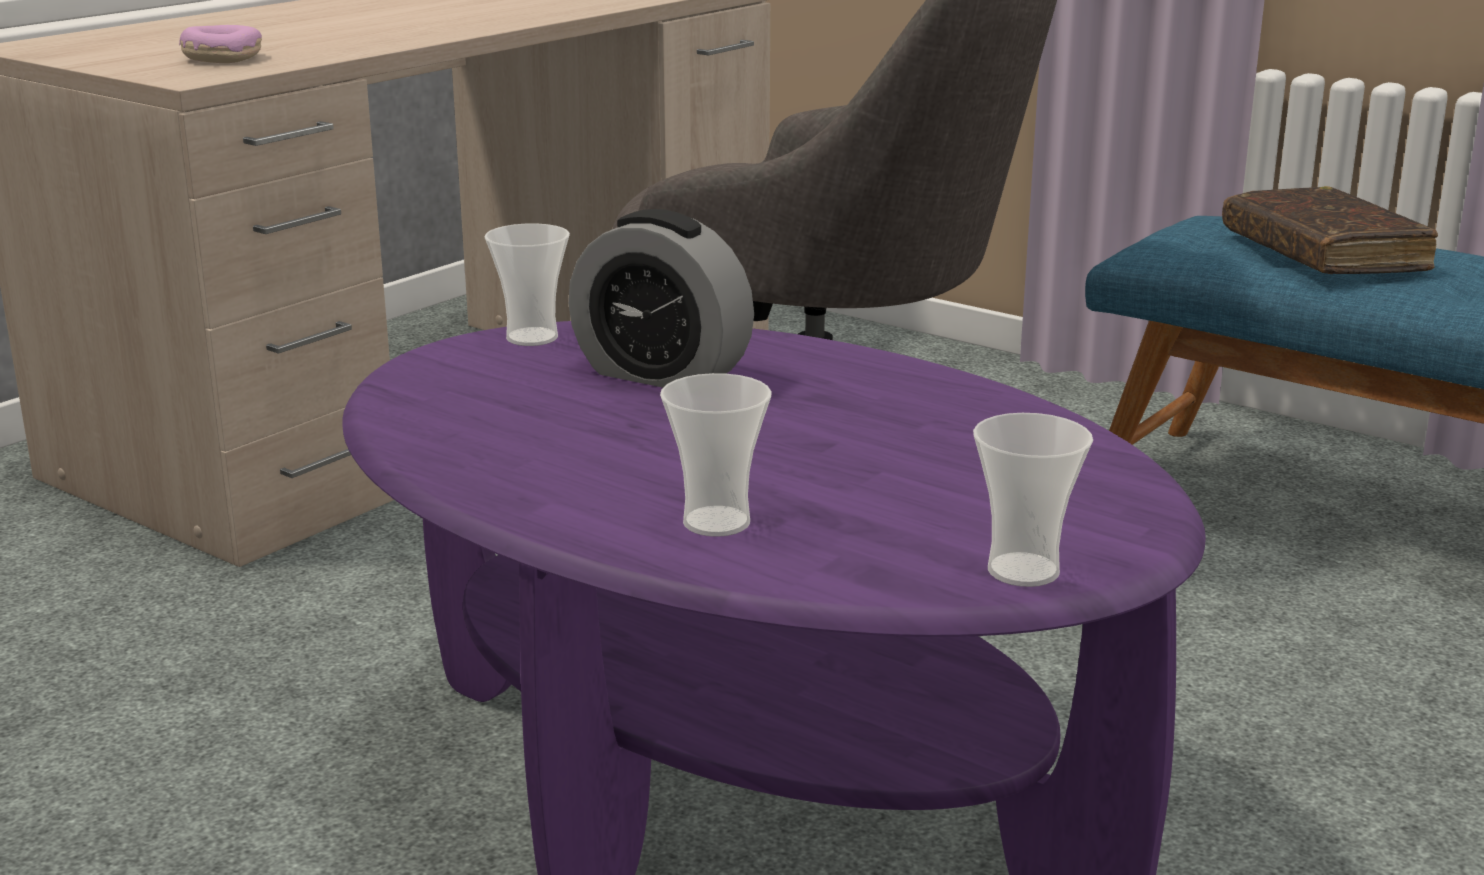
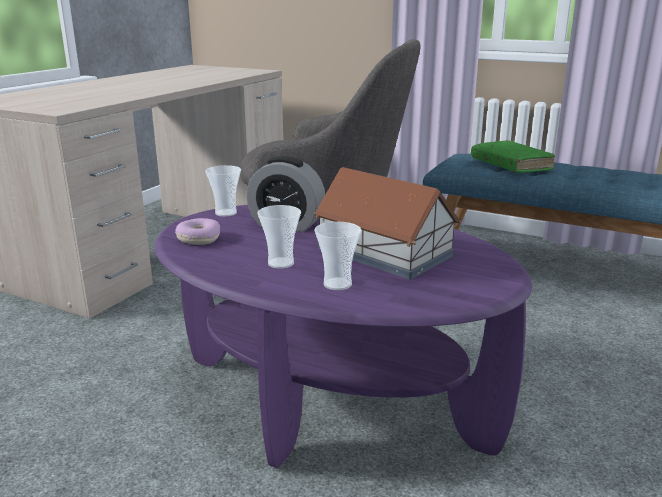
camera: 10 degrees left, 0 degrees up
donut [179,25,262,63] -> donut moved to [175,218,220,245]
cup [973,413,1093,587] -> cup moved to [257,205,301,269]
brown book [1222,186,1438,274] -> green book [471,140,555,173]
none -> toy house [314,167,461,280]

